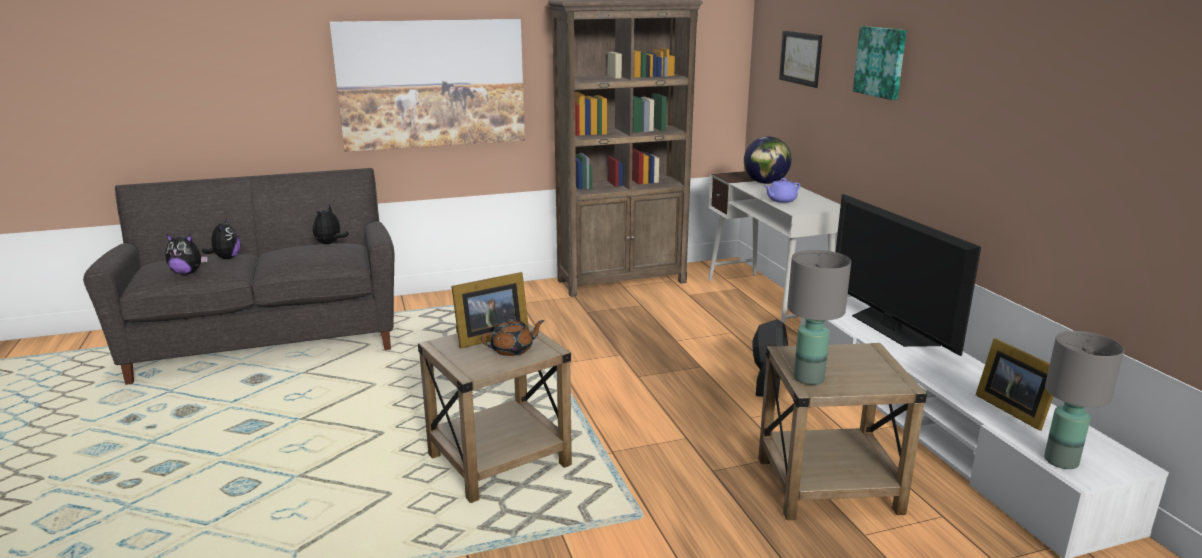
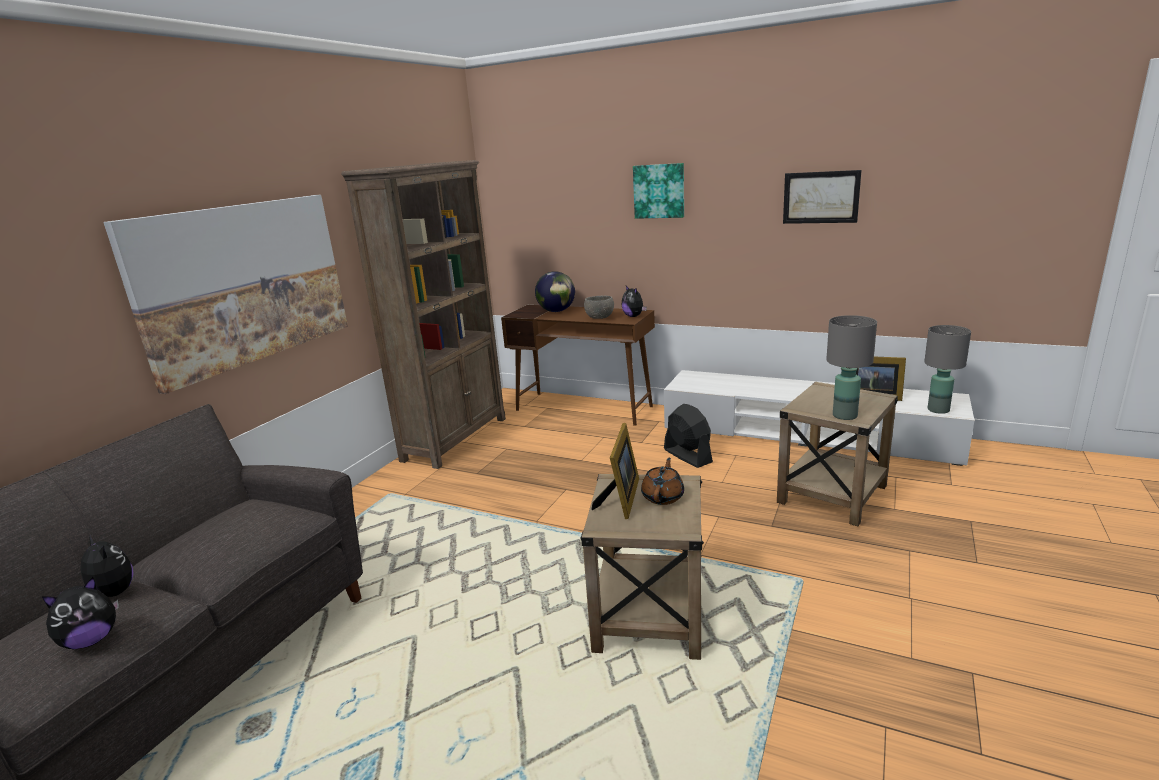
camera: 45 degrees left, 0 degrees up
plush toy [313,205,349,244] -> plush toy moved to [621,286,647,317]
white desk [708,171,841,325] -> brown desk [501,305,655,426]
purple teapot [765,178,800,203] -> grey bowl [584,296,614,319]
picture [779,31,822,88] -> picture moved to [783,170,861,224]
television [836,194,981,356] -> none

